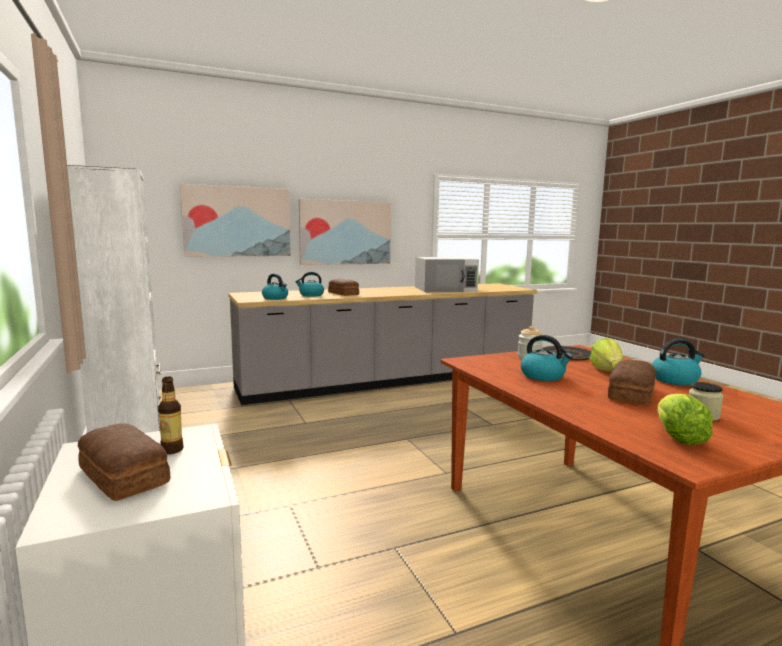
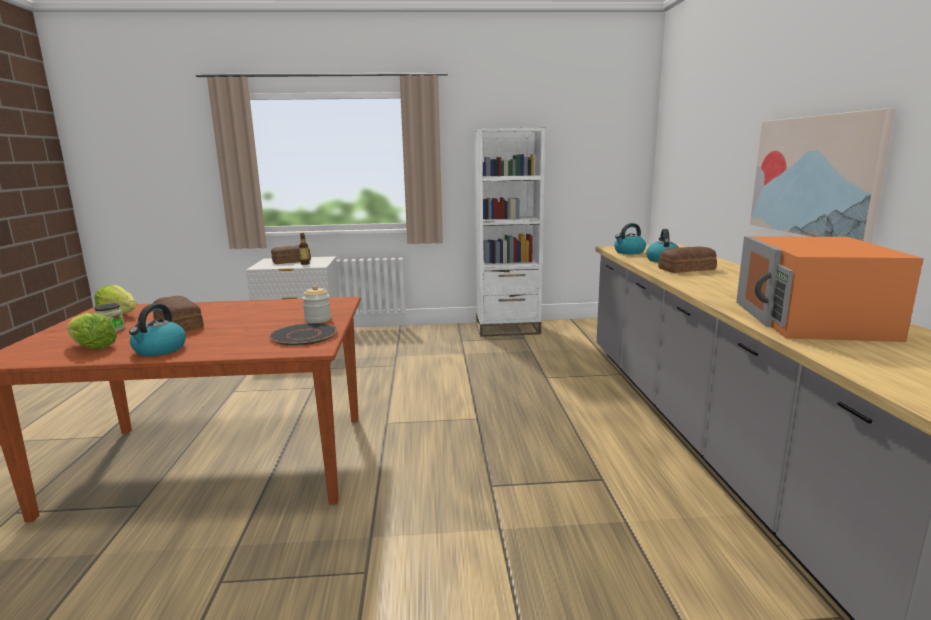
camera: 110 degrees right, 5 degrees up
picture [180,184,291,257] -> none
white microwave [415,257,479,292] -> orange microwave [736,236,923,342]
kettle [521,335,573,381] -> none
lettuce [590,338,623,371] -> lettuce moved to [67,313,117,349]

